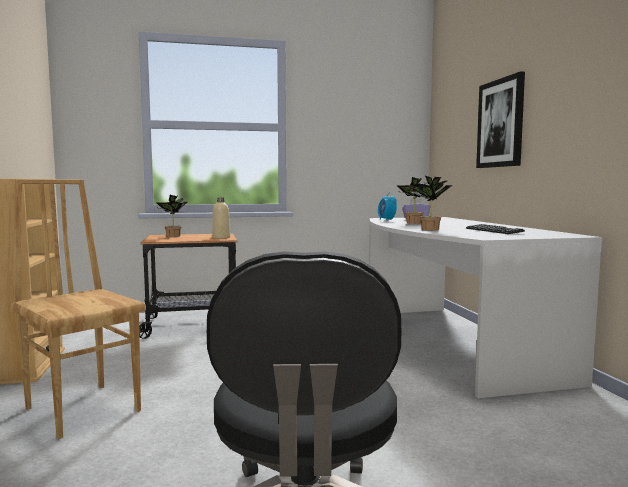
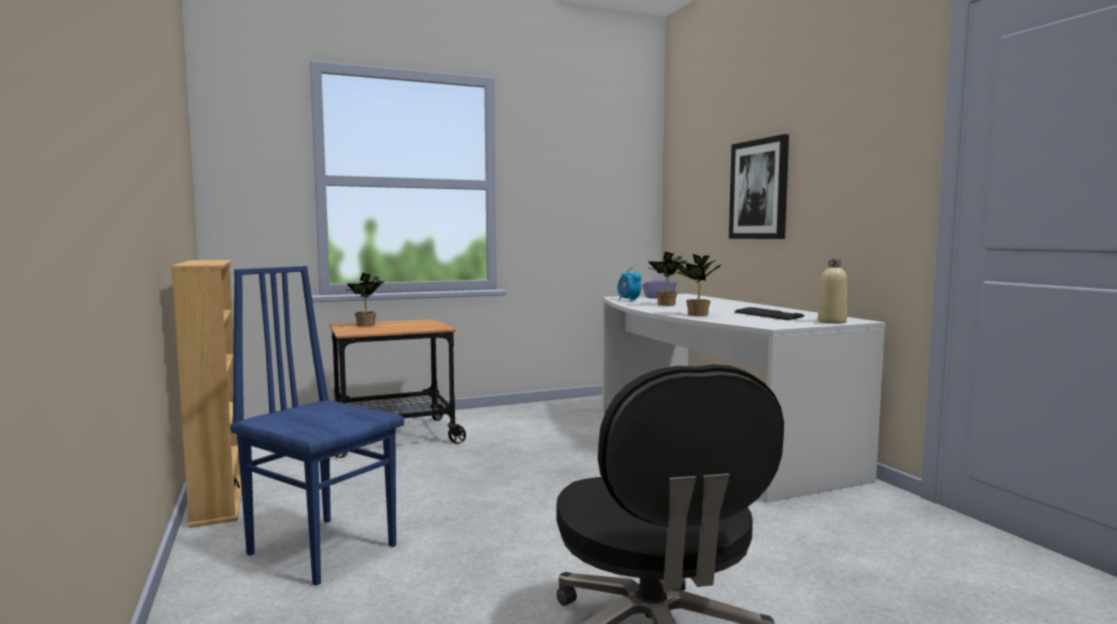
camera: 10 degrees left, 0 degrees up
brown chair [11,179,146,439] -> blue chair [230,266,404,586]
beige bottle [212,197,230,239] -> beige bottle moved to [818,259,847,324]

